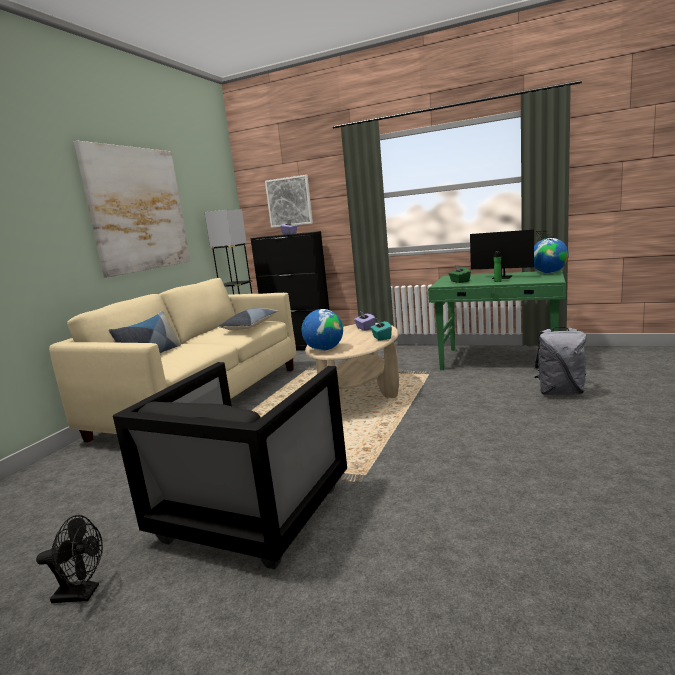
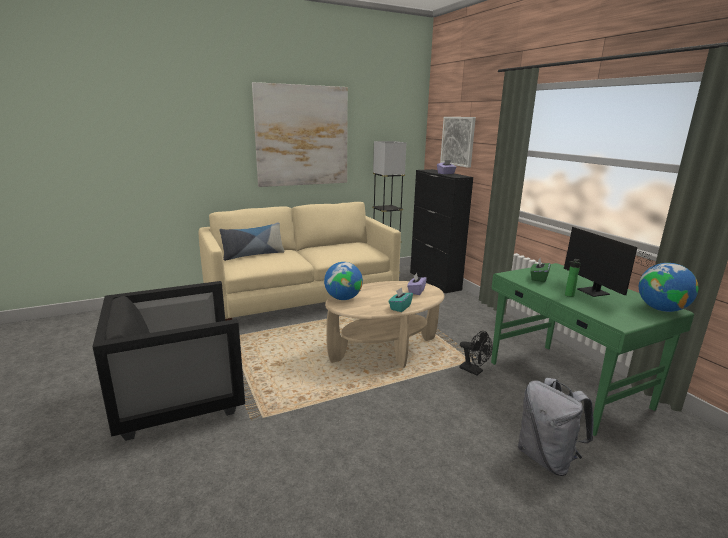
camera: 40 degrees right, 5 degrees up
black fan [36,515,103,603] -> black fan moved to [459,331,493,376]
pillow [218,308,278,330] -> none

